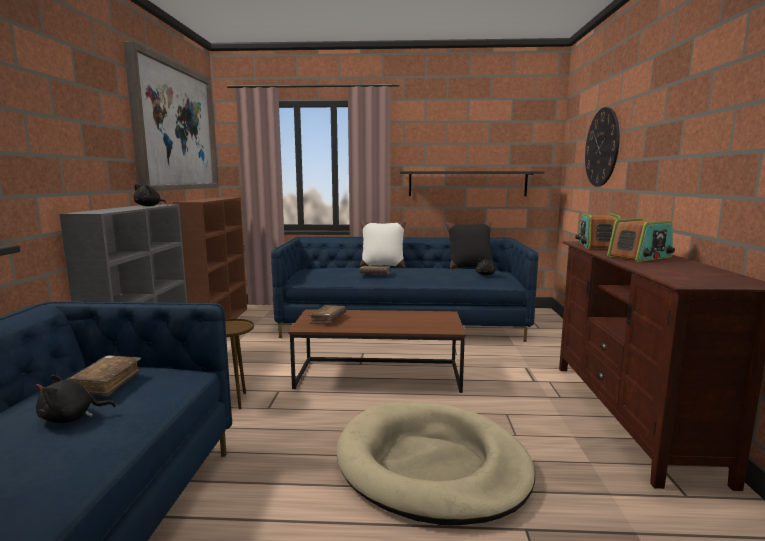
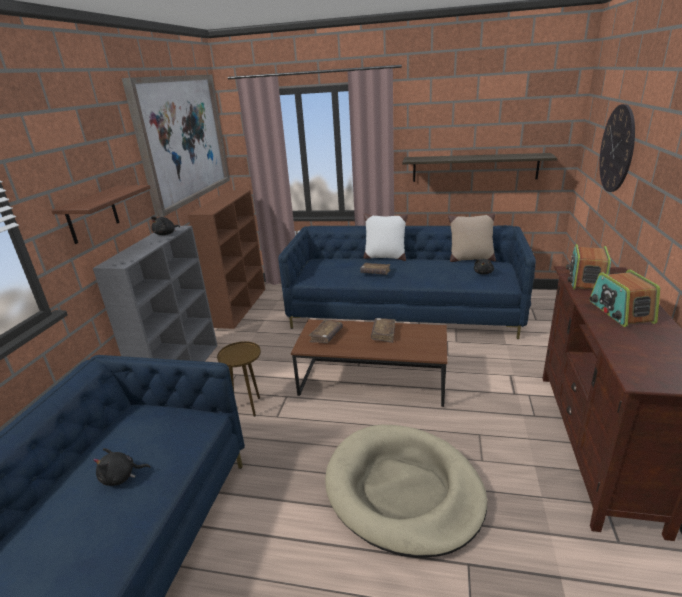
camera: 10 degrees right, 15 degrees up
brown book [66,355,141,396] -> brown book moved to [371,318,396,343]
black pillow [446,222,493,269] -> beige pillow [448,213,496,262]
radio [607,218,675,262] -> radio turned 105 degrees clockwise [589,270,660,327]
none -> shelf [51,185,151,244]

